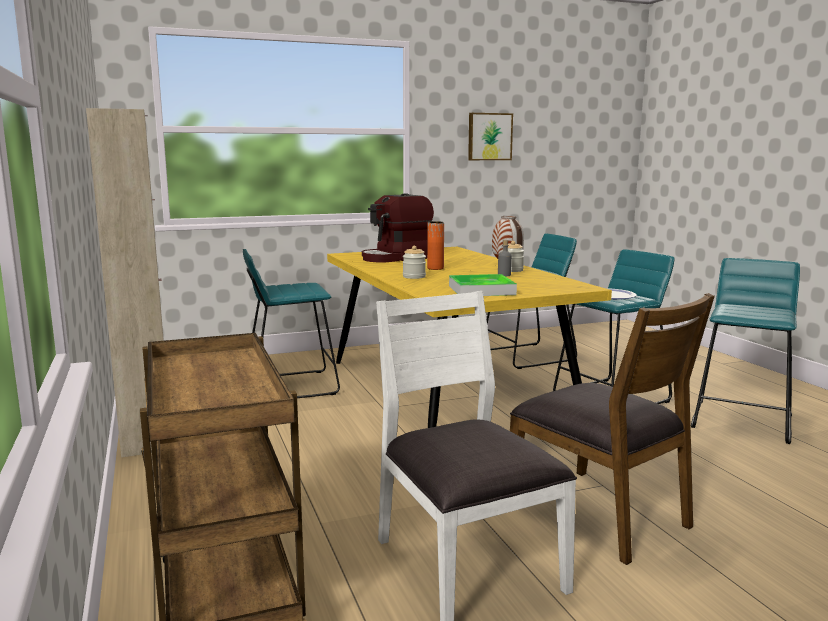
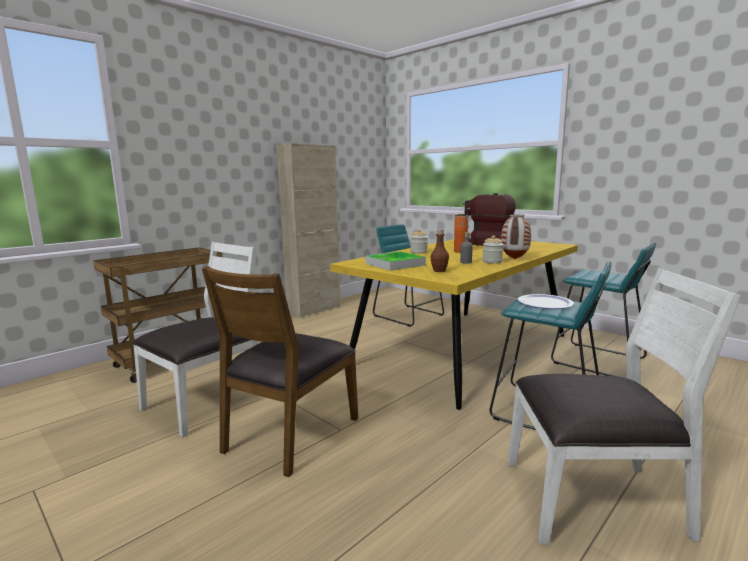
camera: 65 degrees right, 0 degrees up
picture [468,113,513,160] -> none
turquoise stool [691,258,800,444] -> white chair [508,268,741,545]
none -> brown bottle [430,229,449,272]

